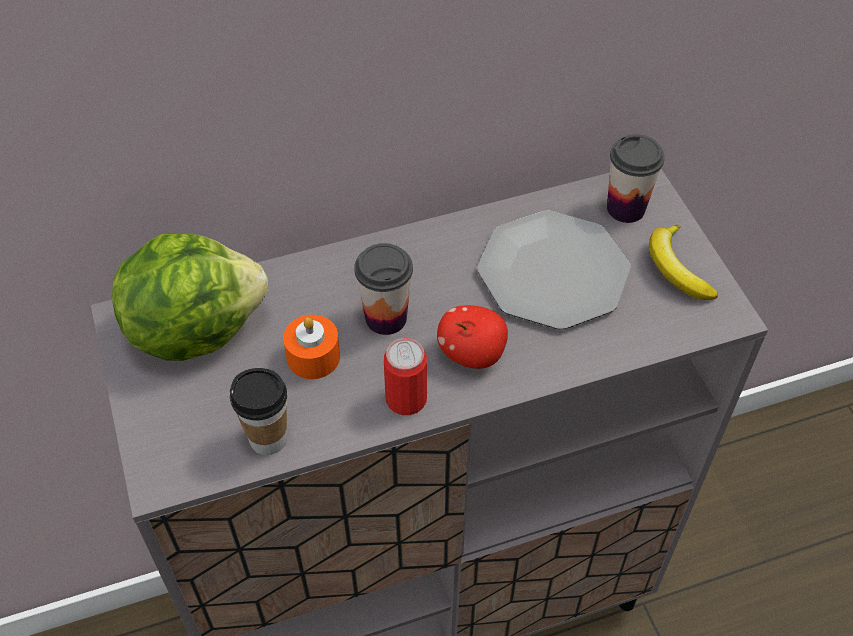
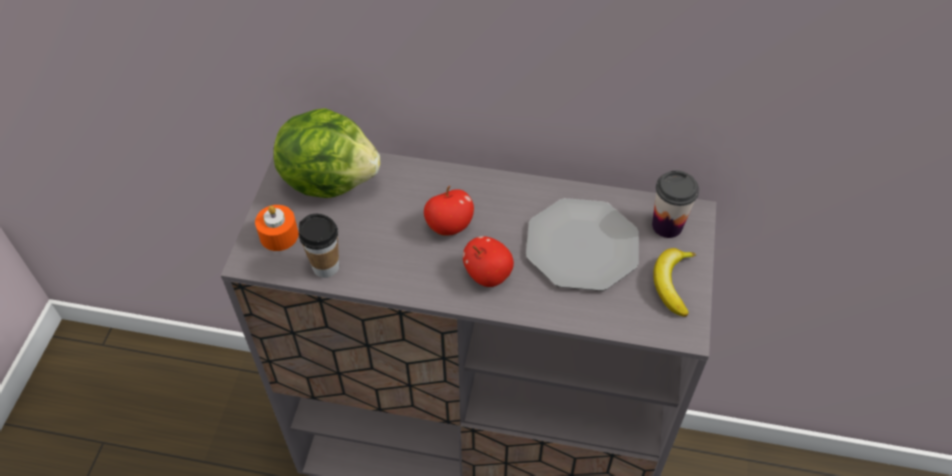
camera: 30 degrees right, 0 degrees up
orange candle [283,315,340,379] -> orange candle moved to [255,205,299,251]
cup [354,243,413,335] -> apple [424,186,474,236]
can [384,338,427,415] -> none

